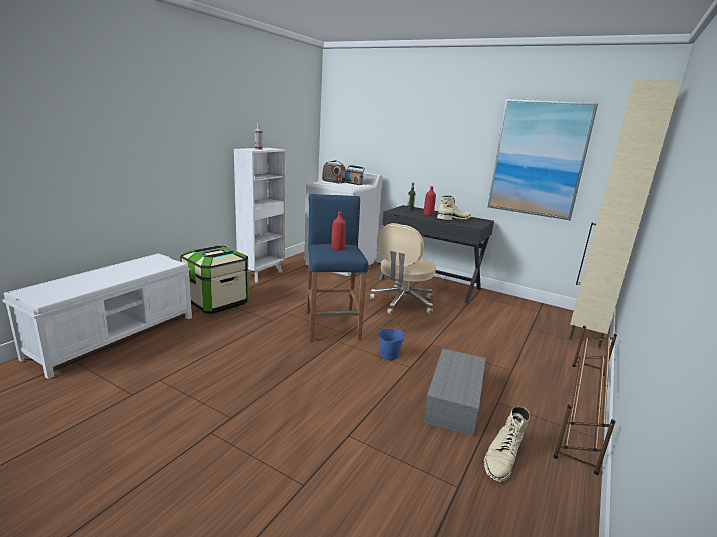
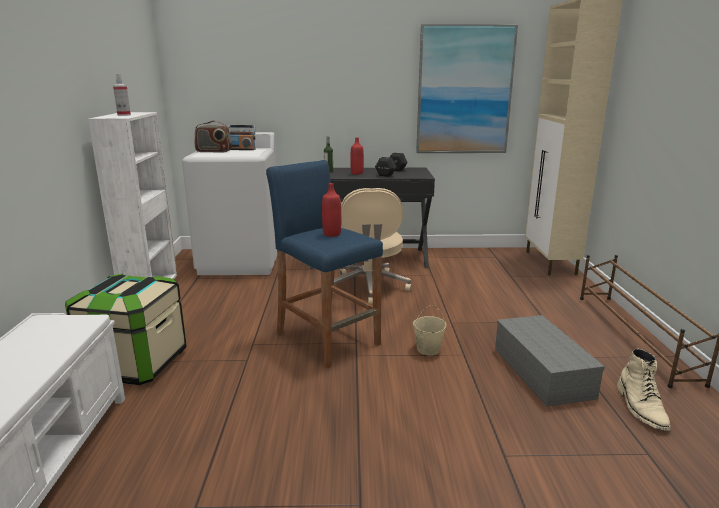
camera: 30 degrees left, 0 degrees up
blue bucket [378,320,405,360] -> beige bucket [413,305,446,355]
beige boot [437,195,471,220] -> black dumbbell [375,153,408,177]

